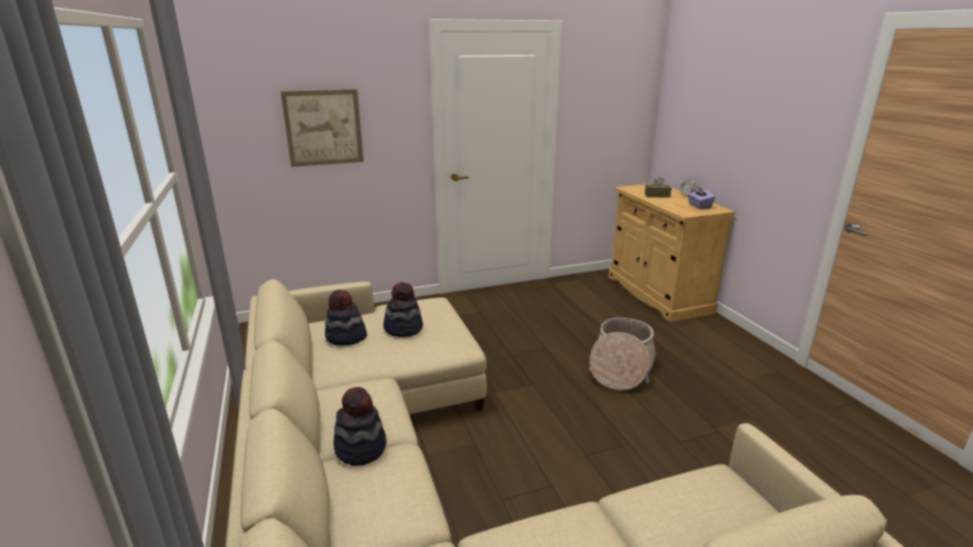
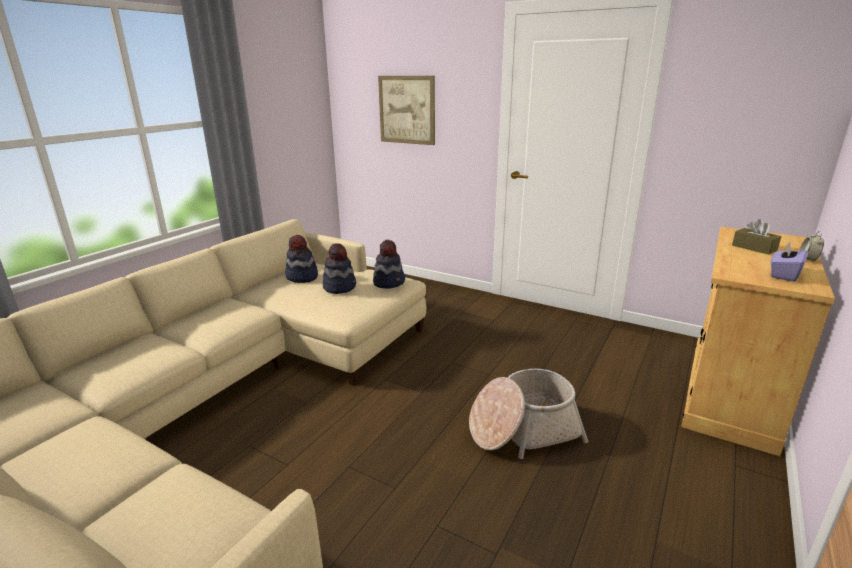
camera: 50 degrees right, 0 degrees up
hat [334,387,386,466] -> hat moved to [373,240,405,289]

